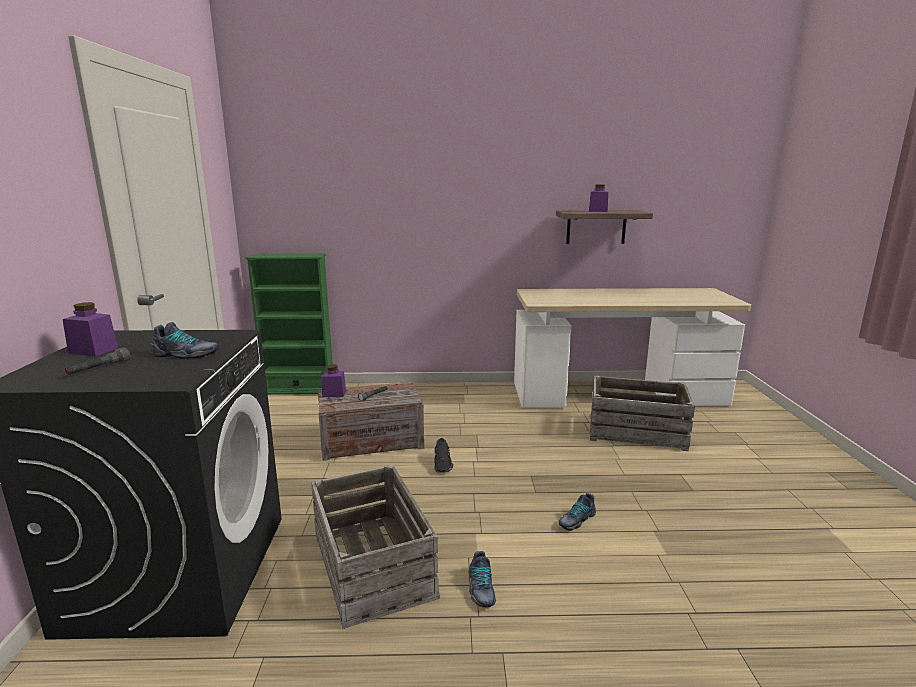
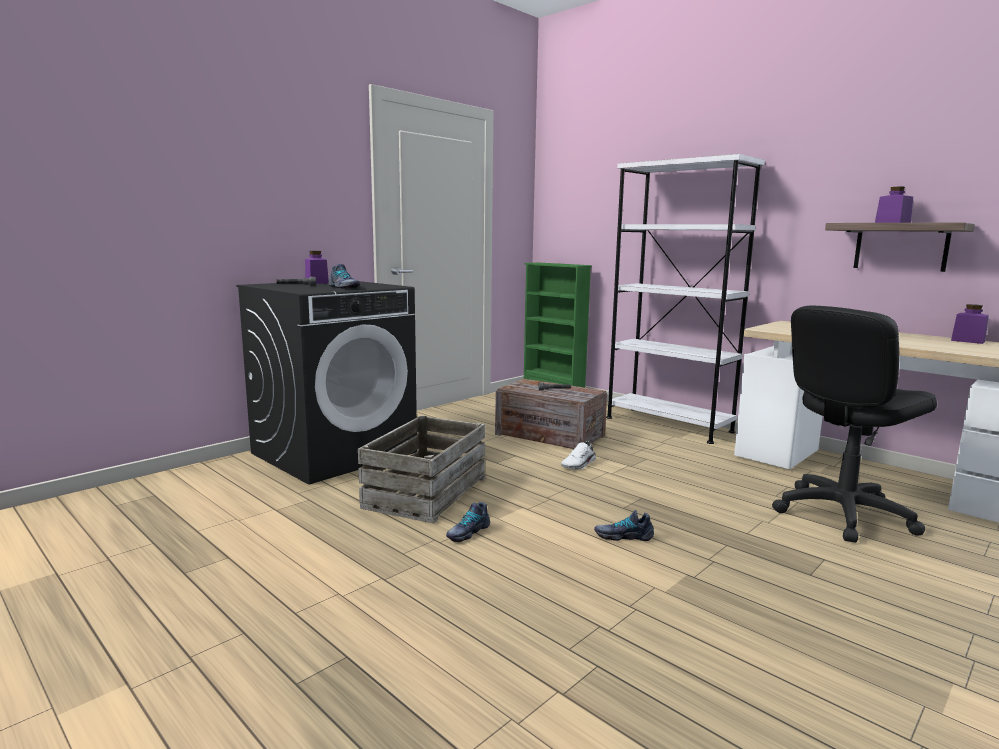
camera: 45 degrees right, 5 degrees down
purple jar [322,364,346,397] -> purple jar moved to [951,304,989,344]
black shoe [434,438,453,472] -> white shoe [561,441,596,470]
crate [590,376,695,451] -> black office chair [772,306,937,543]
none -> white bookcase [606,154,765,444]

